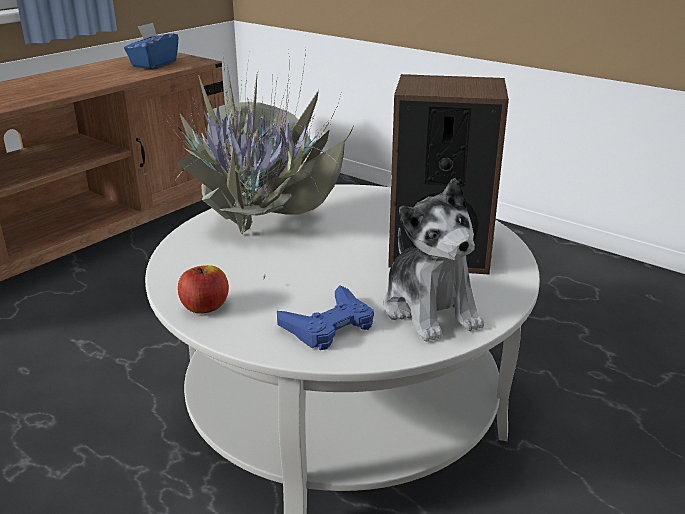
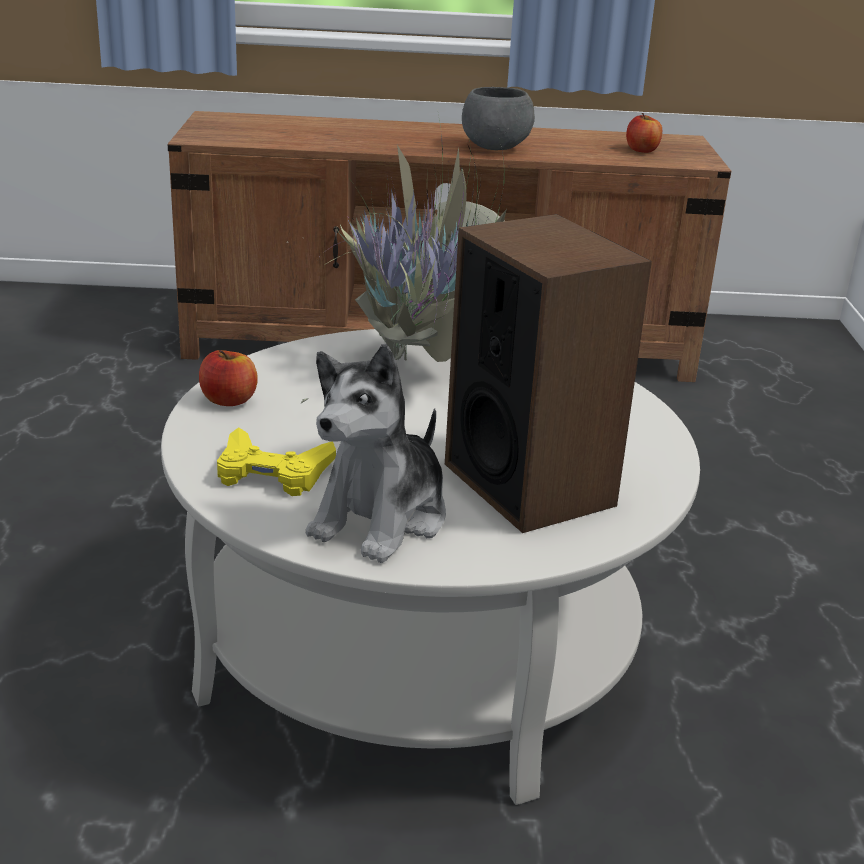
camera: 50 degrees right, 0 degrees up
blue tissue box [124,22,179,69] -> apple [626,113,662,153]
blue game controller [277,285,374,350] -> yellow game controller [217,427,336,496]
none -> grey bowl [462,87,535,150]

